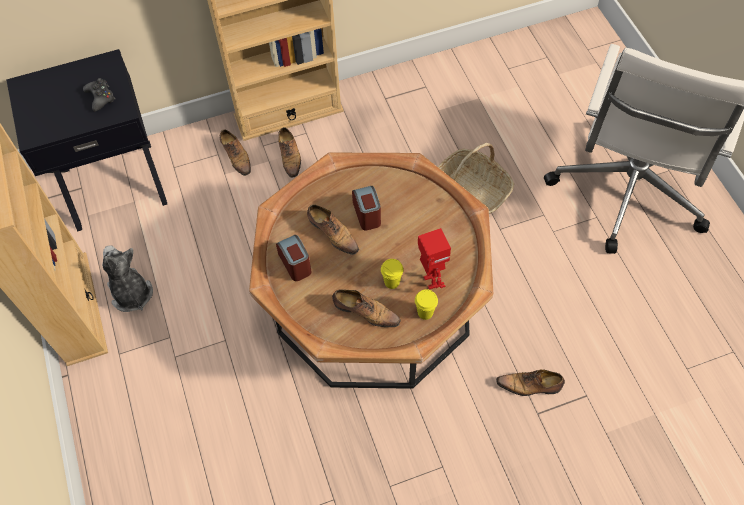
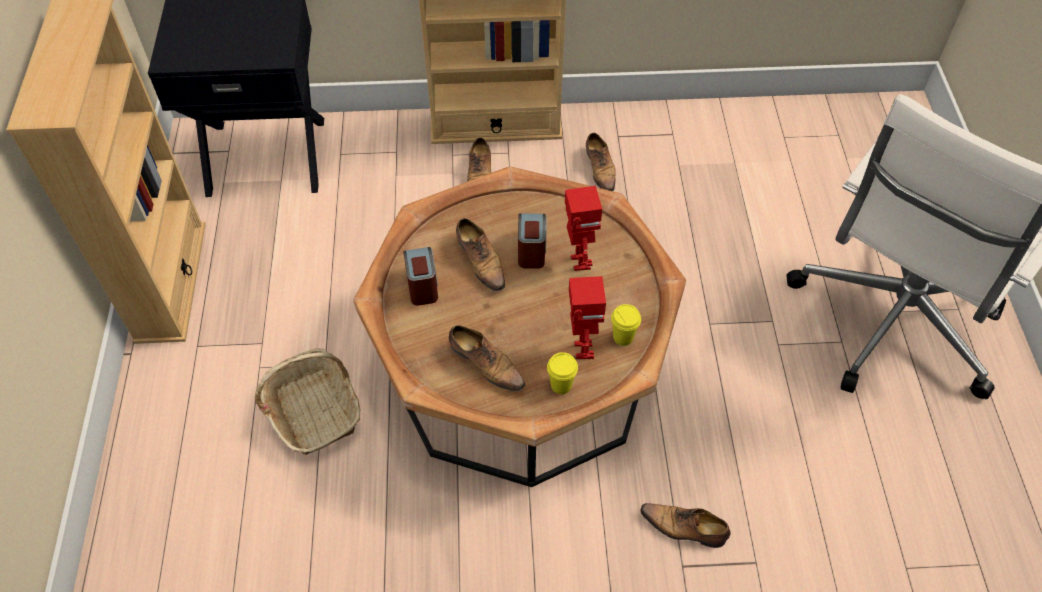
camera: 15 degrees right, 5 degrees down
black game controller [83,78,116,111] -> none
plush toy [102,245,153,312] -> none
shoe [220,129,251,176] -> shoe moved to [586,133,616,191]
yellow cup [381,259,404,289] -> yellow cup moved to [611,304,641,346]
basket [438,143,514,214] -> basket moved to [255,348,360,455]
none -> toy robot [565,186,602,271]

